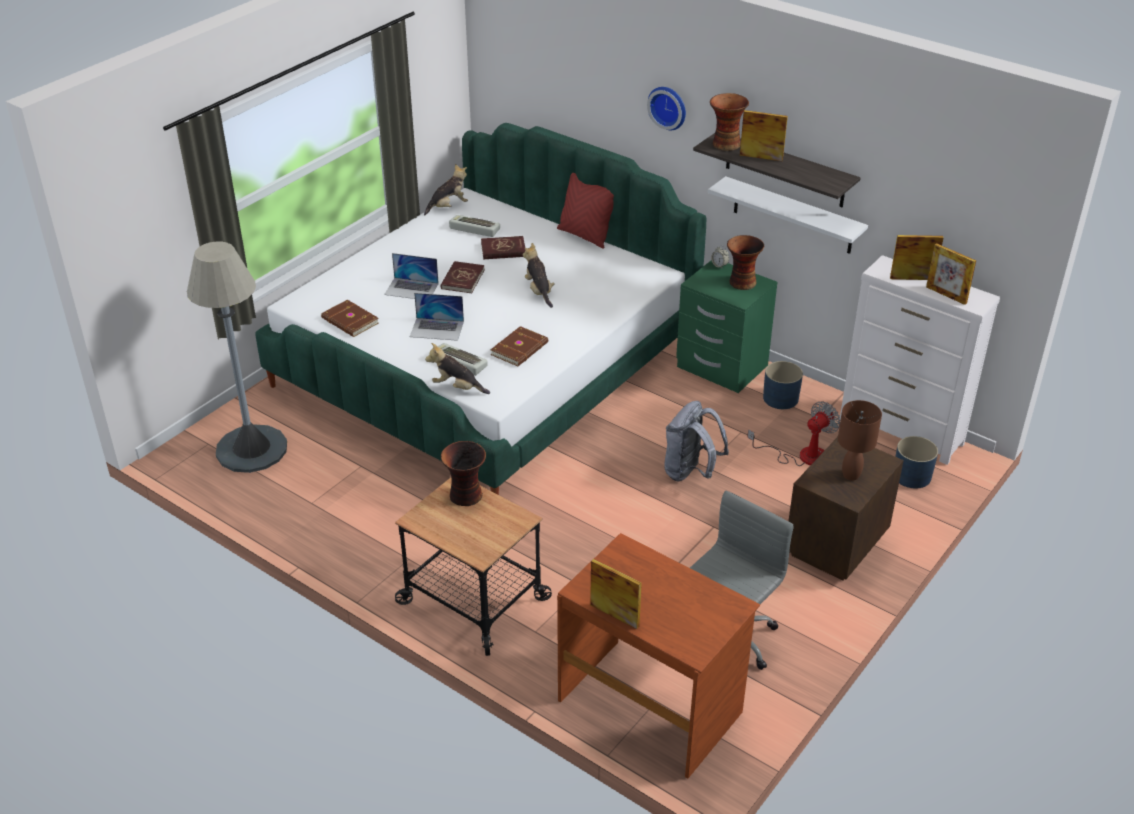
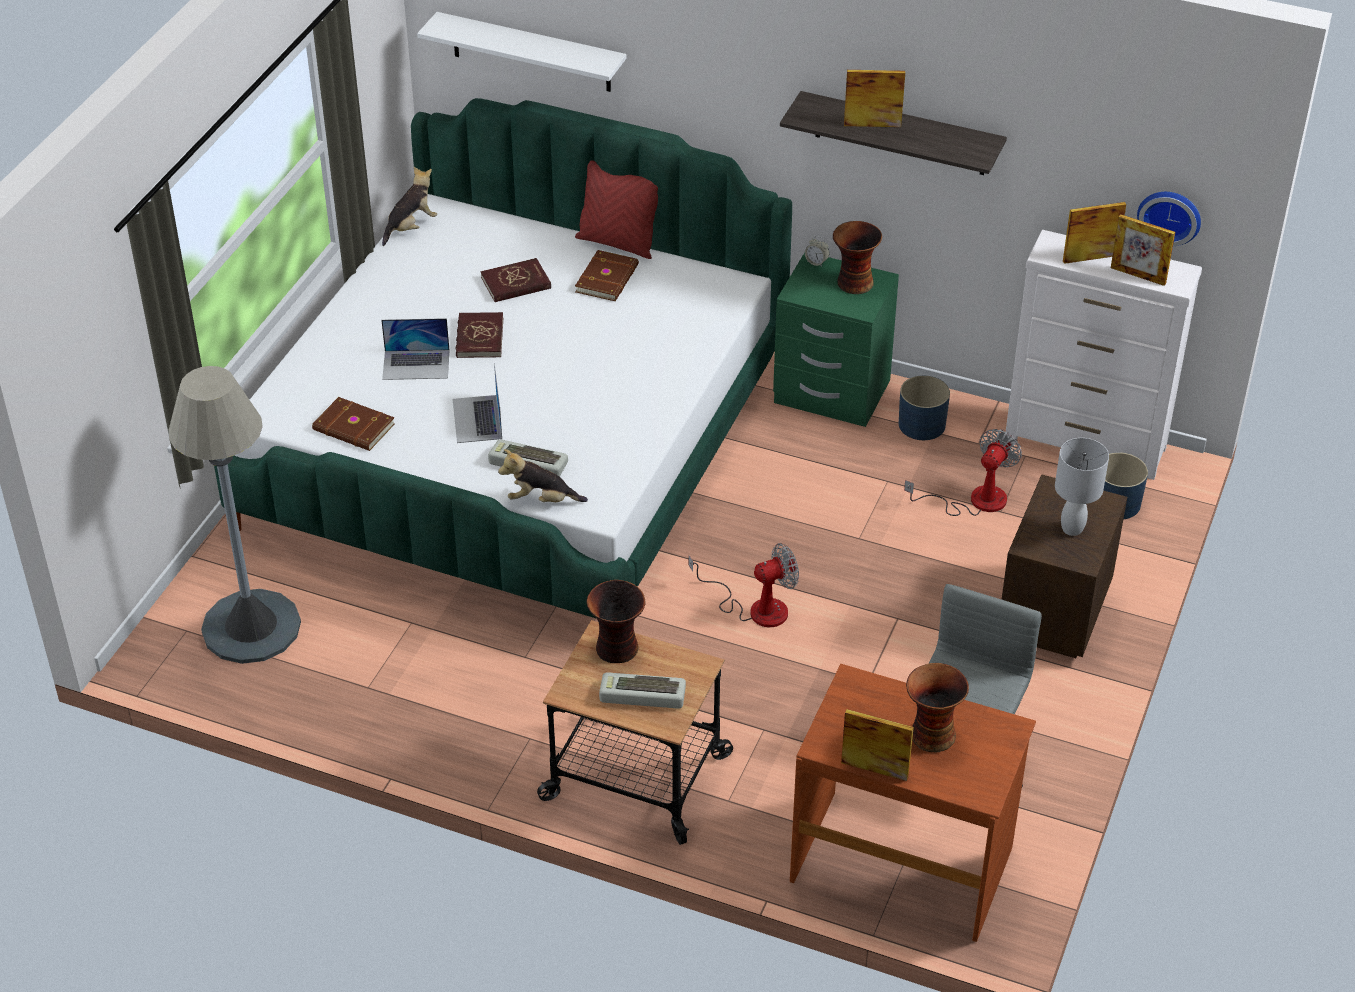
camera: 15 degrees left, 5 degrees up
laptop [410,293,464,341] -> laptop turned 90 degrees clockwise [453,363,502,443]
keyboard [449,215,500,237] -> keyboard moved to [599,672,686,709]
brown book [491,326,548,366] -> brown book moved to [575,250,639,301]
plush toy [523,243,555,308] -> none
wall clock [647,87,686,130] -> wall clock moved to [1137,192,1201,246]
grey backpack [664,401,729,481] -> none
white shelf [708,176,868,254] -> white shelf moved to [417,12,627,92]
vase [710,93,749,151] -> vase moved to [906,663,969,752]
brown table lamp [838,400,882,480] -> white table lamp [1055,438,1109,536]
none -> fan [689,543,799,627]

